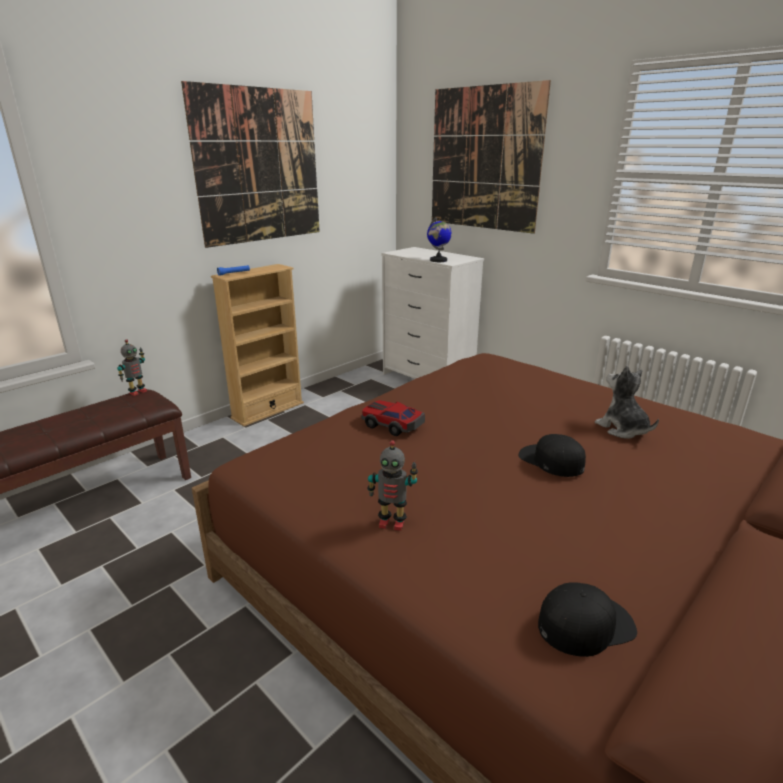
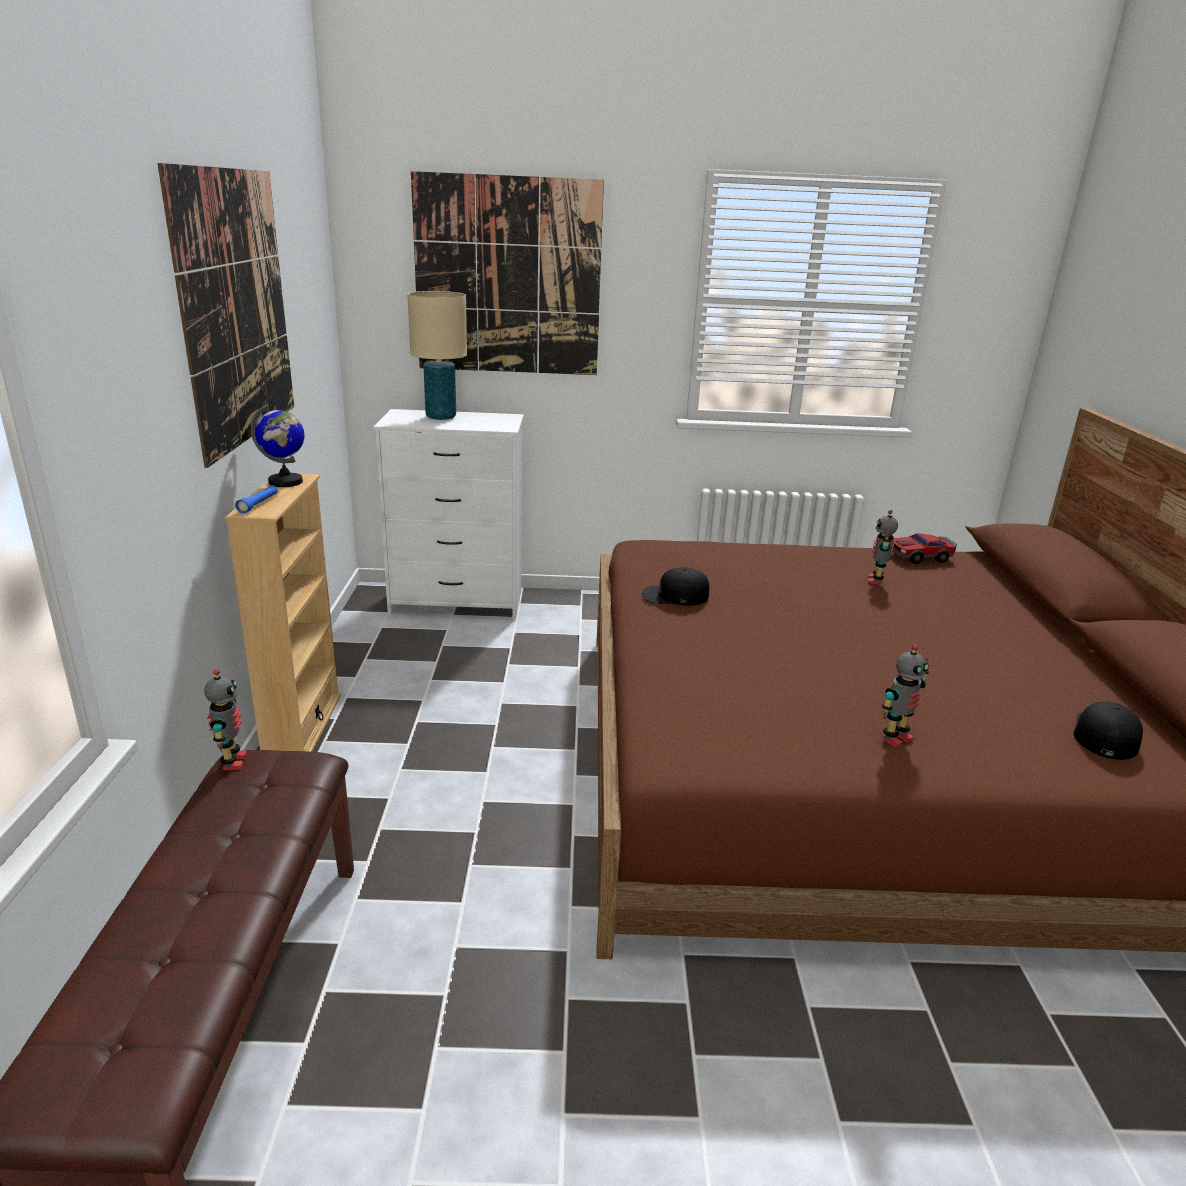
camera: 45 degrees left, 0 degrees up
toy car [362,400,425,436] -> toy car moved to [893,533,957,564]
globe [427,217,452,262] -> globe moved to [251,404,304,487]
black cap [519,434,586,477] -> black cap moved to [642,567,709,606]
plush toy [595,366,659,439] -> toy robot [868,510,898,585]
none -> beige table lamp [407,291,467,420]

